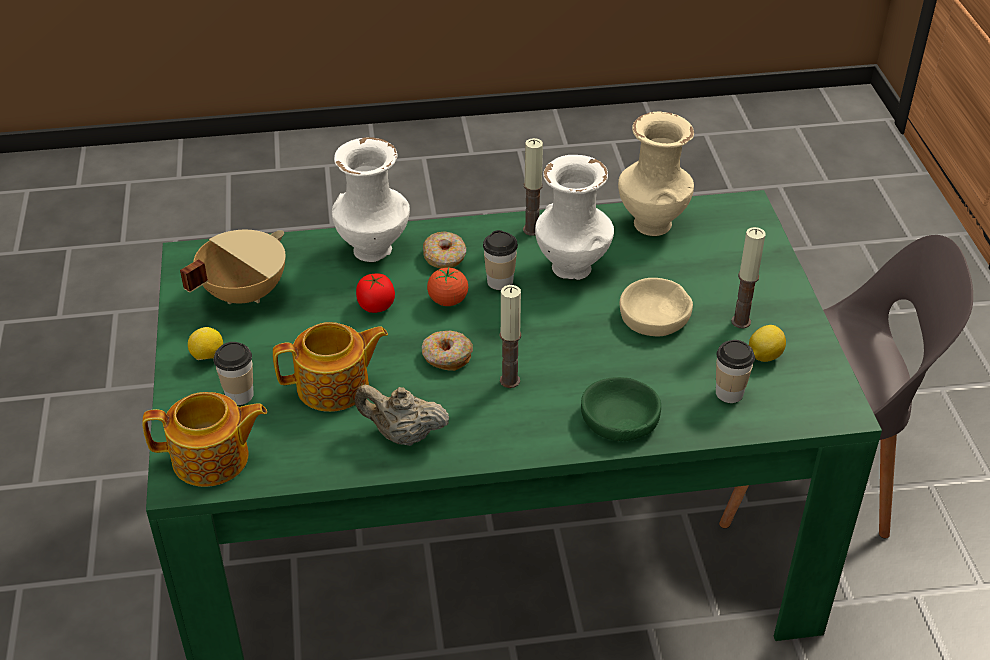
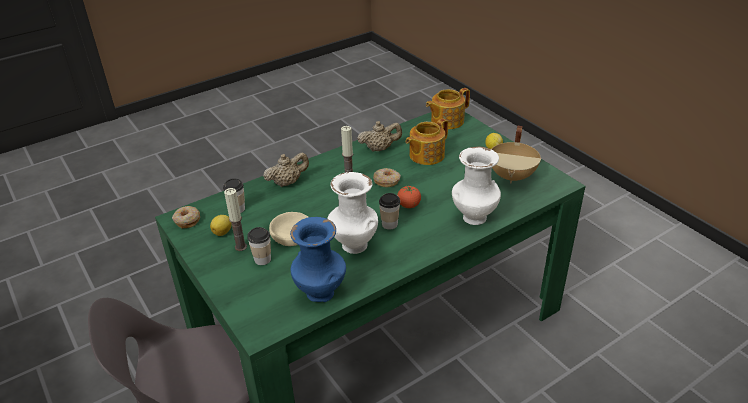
camera: 155 degrees right, 5 degrees down
cup [214,342,254,405] -> cup moved to [247,227,271,265]
tomato [356,273,395,313] -> none
donut [423,232,466,269] -> donut moved to [172,206,200,228]
candle [523,138,543,236] -> none
green bowl [581,377,661,441] -> beige teapot [263,152,309,187]
beige vase [618,111,694,236] -> blue vase [290,217,346,302]

